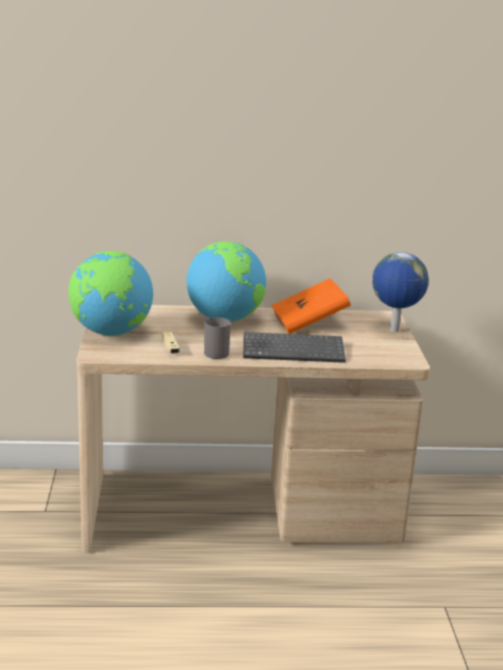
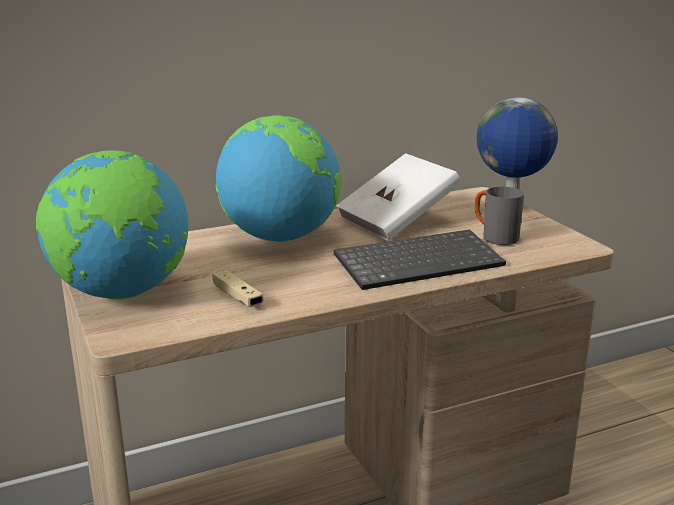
camera: 20 degrees left, 0 degrees up
grey mug [204,317,231,359] -> grey mug moved to [475,187,524,245]
orange book [271,278,351,334] -> white book [336,153,460,241]

